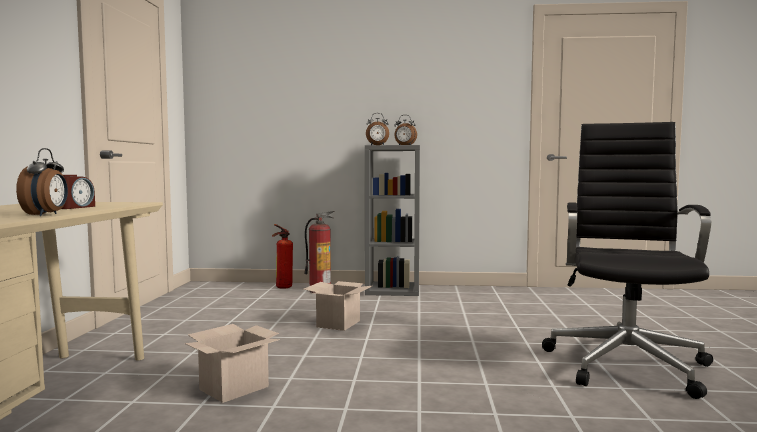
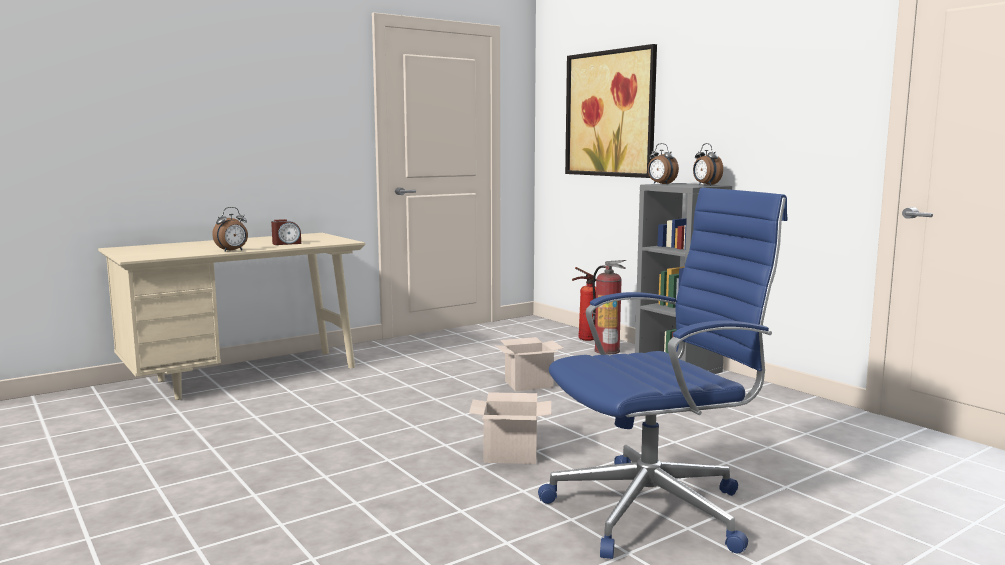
camera: 50 degrees right, 5 degrees up
cardboard box [185,324,280,403] -> cardboard box moved to [469,392,551,464]
black office chair [542,122,713,399] -> blue office chair [538,188,788,559]
none -> picture [565,44,657,178]

